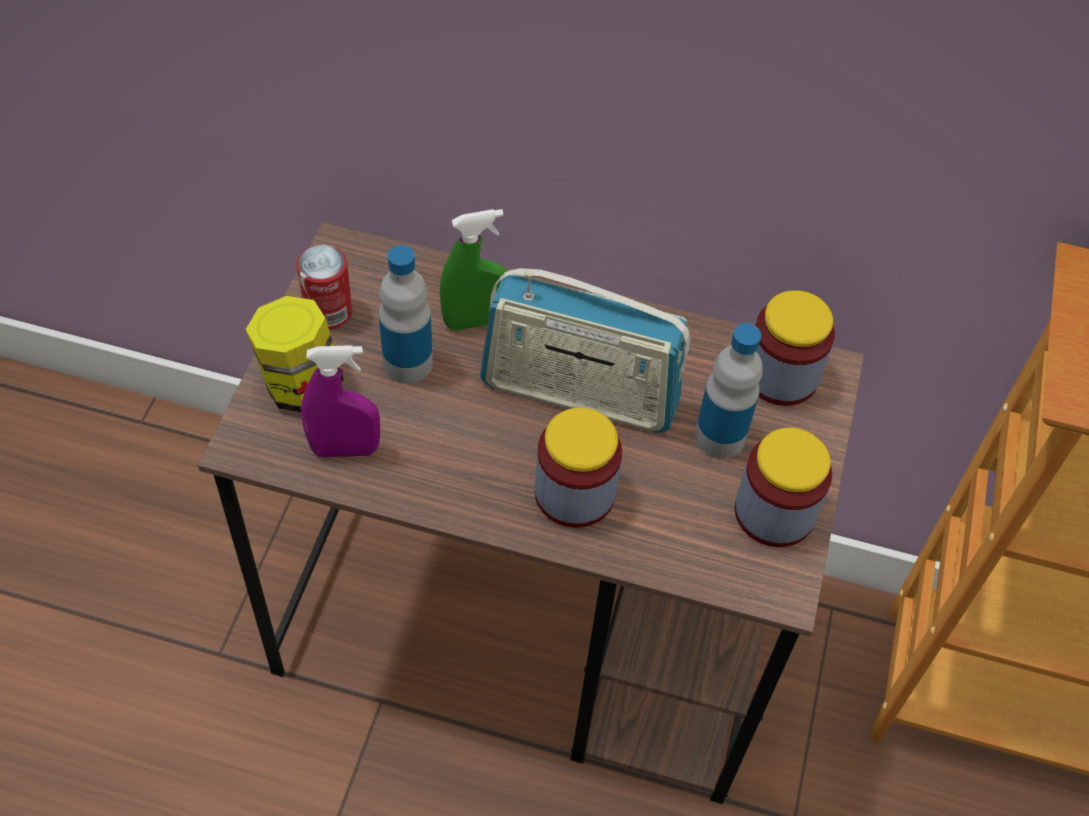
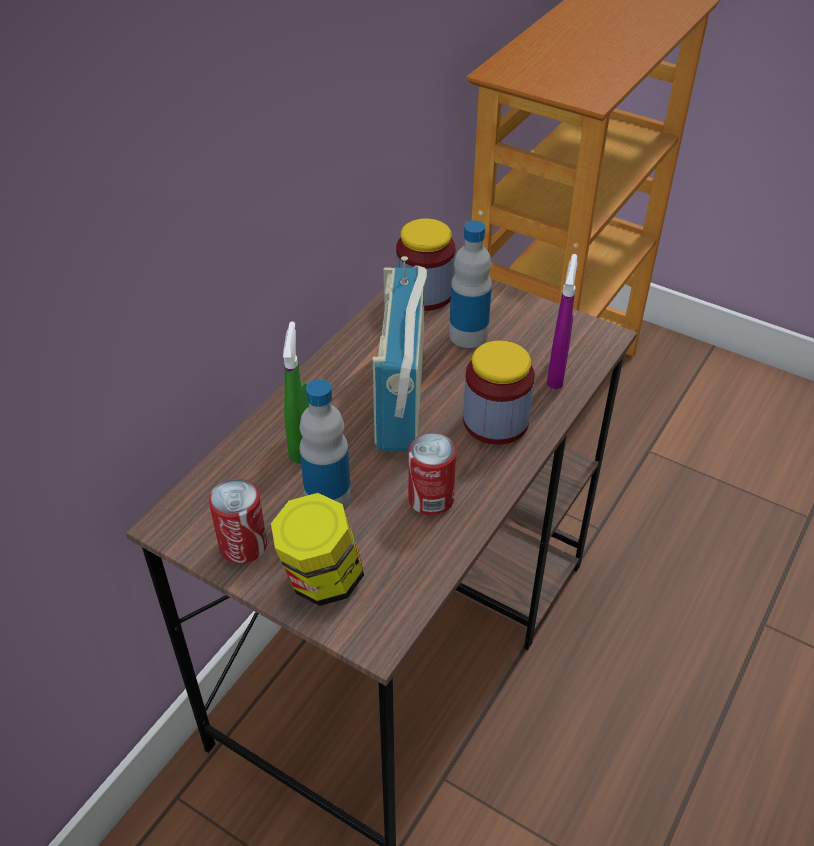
camera: 70 degrees left, 10 degrees down
purple spray bottle [301,345,380,457] -> purple spray bottle moved to [547,254,578,389]
radio [480,268,691,433] -> radio turned 150 degrees clockwise [373,256,427,452]
jar [735,428,832,547] -> none
none -> can [408,433,457,515]

